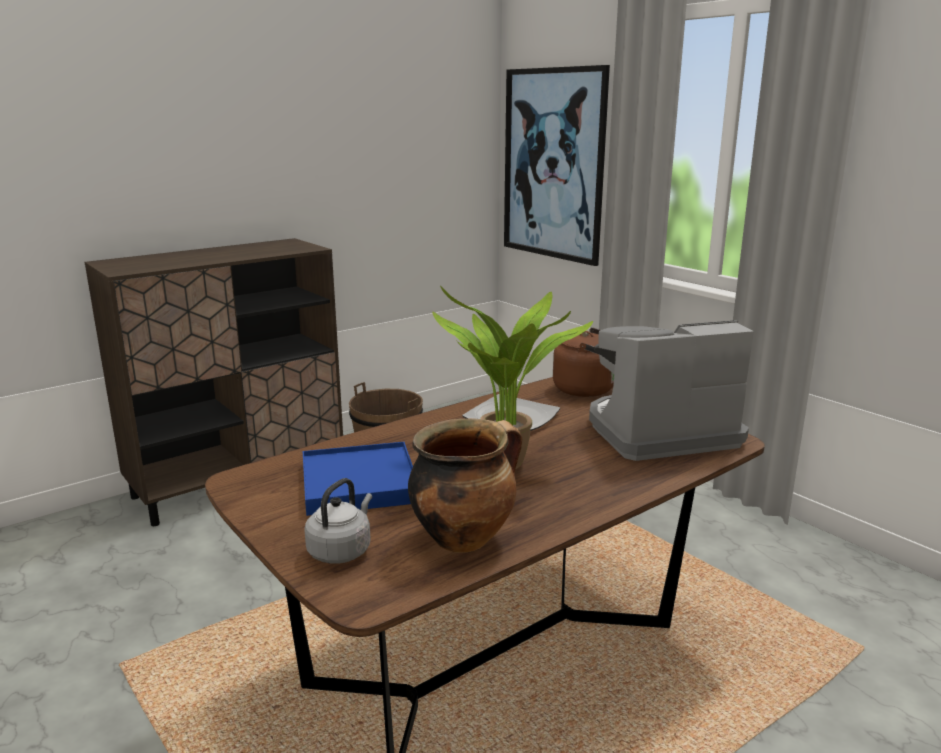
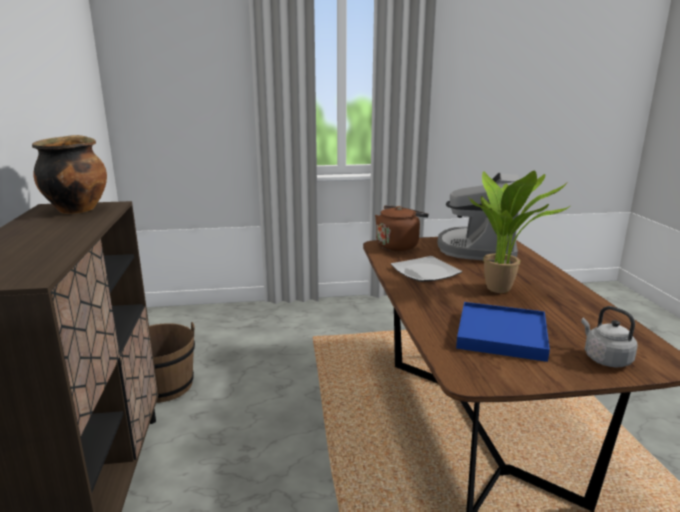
camera: 60 degrees left, 0 degrees up
cooking pot [408,418,522,553] -> cooking pot moved to [32,135,107,214]
picture [504,65,610,266] -> none

